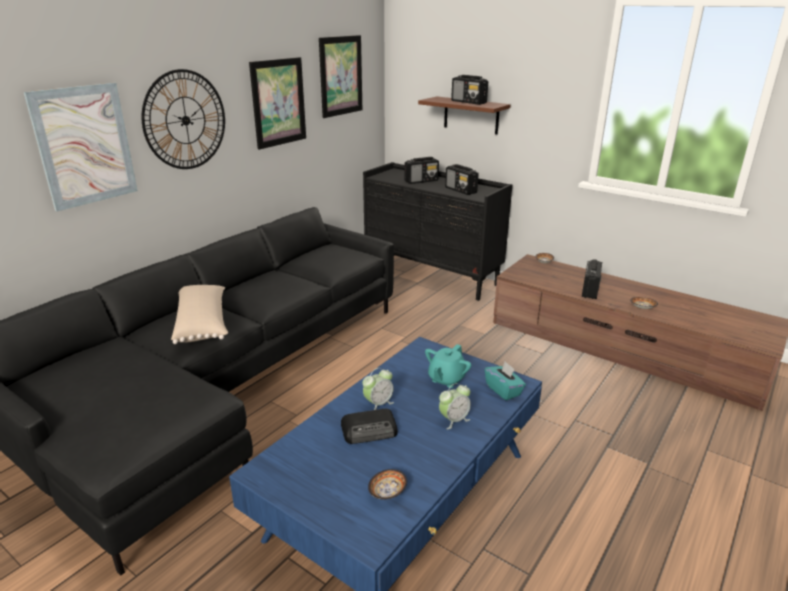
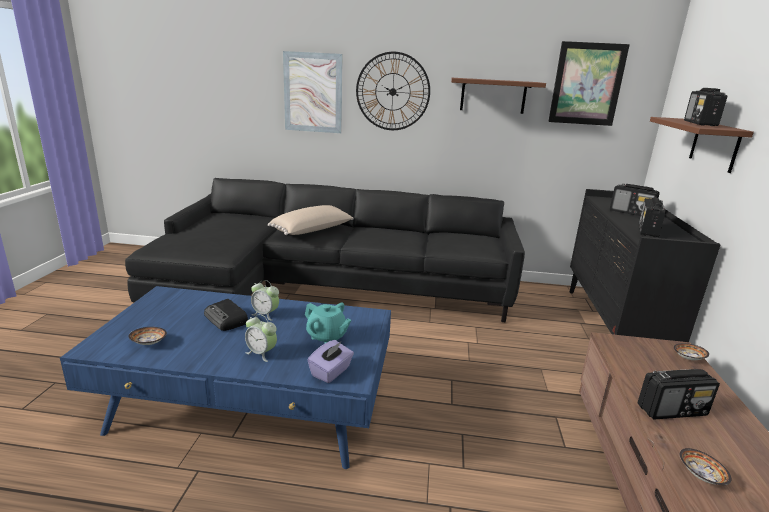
camera: 60 degrees right, 5 degrees down
picture [249,57,306,150] -> brown shelf [451,78,546,114]
turquoise teapot [425,344,471,388] -> turquoise teapot turned 150 degrees counterclockwise [305,303,352,344]
turquoise tissue box [485,362,526,400] -> purple tissue box [308,340,354,383]

